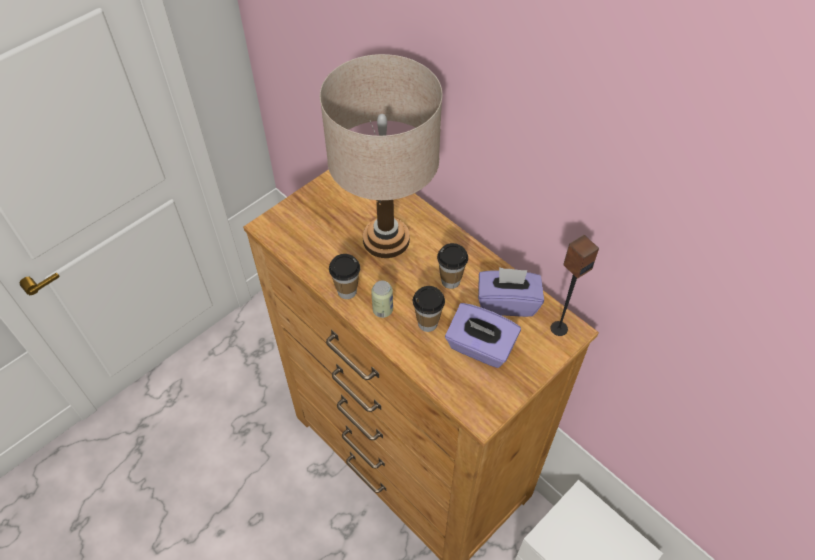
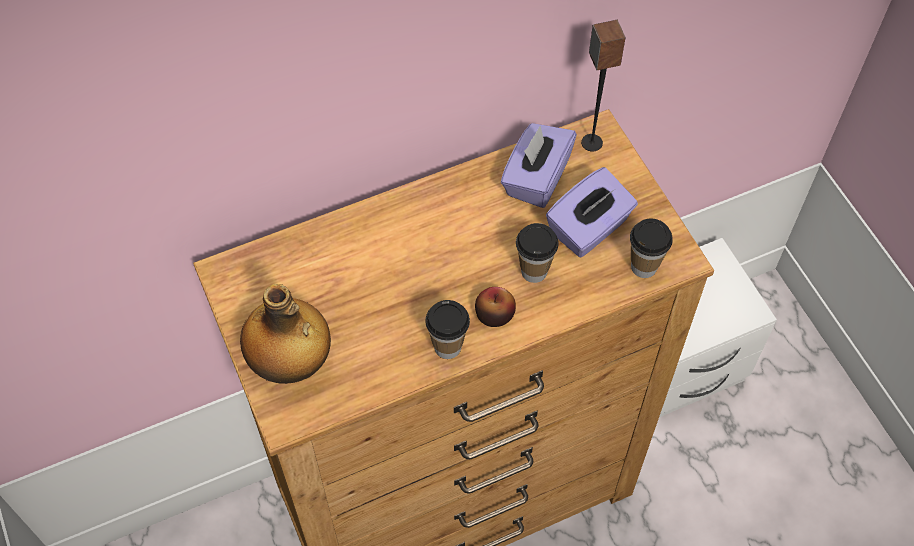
camera: 70 degrees left, 5 degrees up
beige table lamp [320,54,442,258] -> none
can [371,280,393,318] -> apple [475,287,516,327]
cup [437,243,468,289] -> cup moved to [630,218,673,278]
none -> bottle [240,284,331,384]

